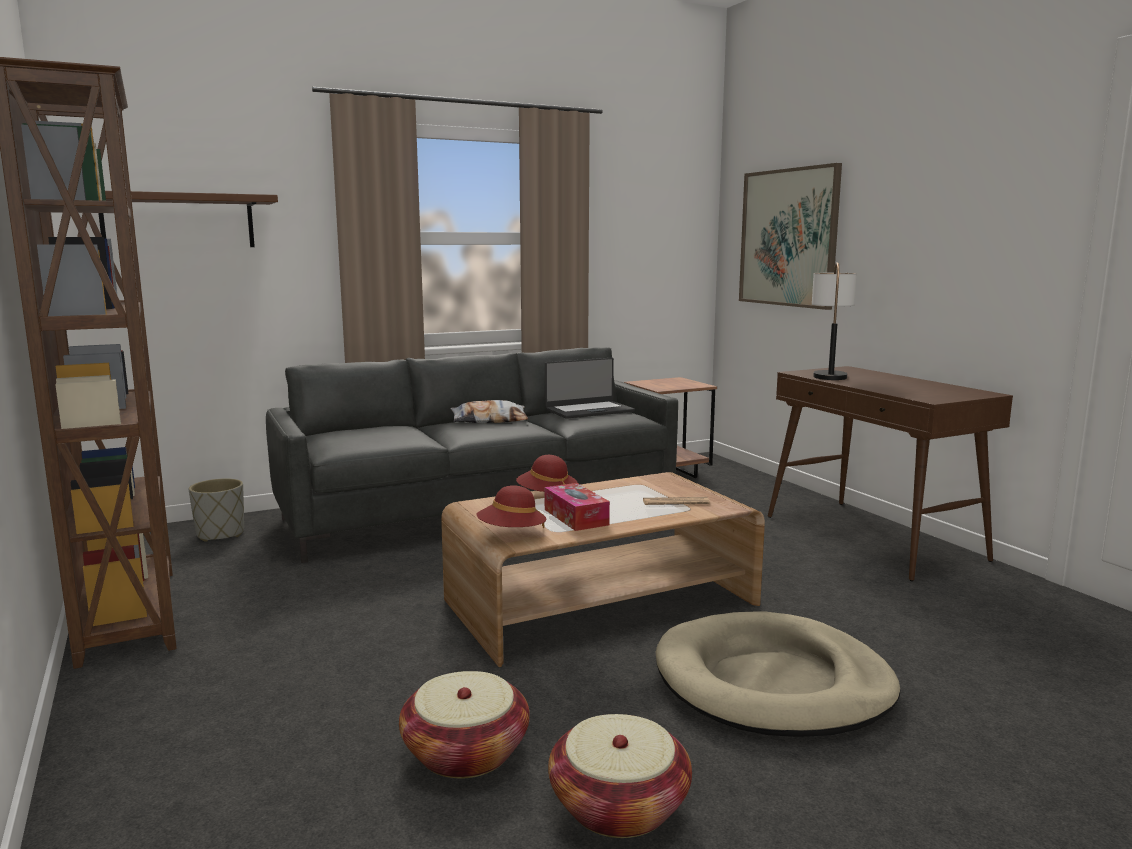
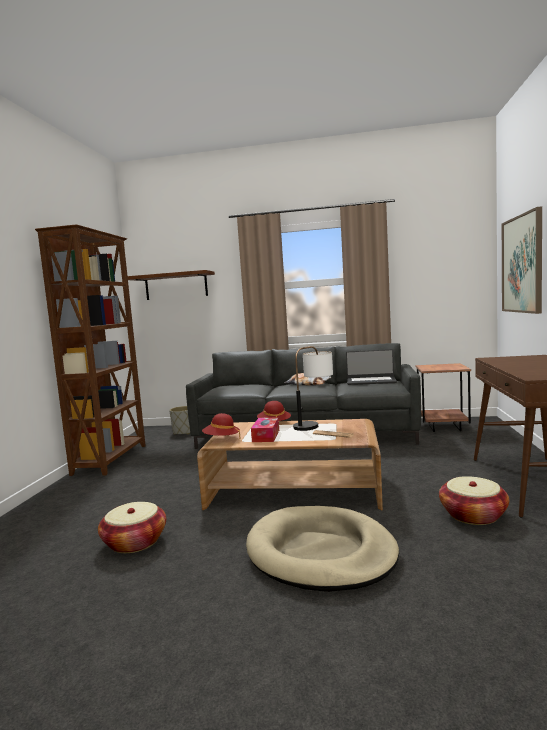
camera: 35 degrees right, 5 degrees down
basket [548,714,692,838] -> basket moved to [439,476,509,525]
table lamp [812,262,857,380] -> table lamp moved to [293,346,333,431]

